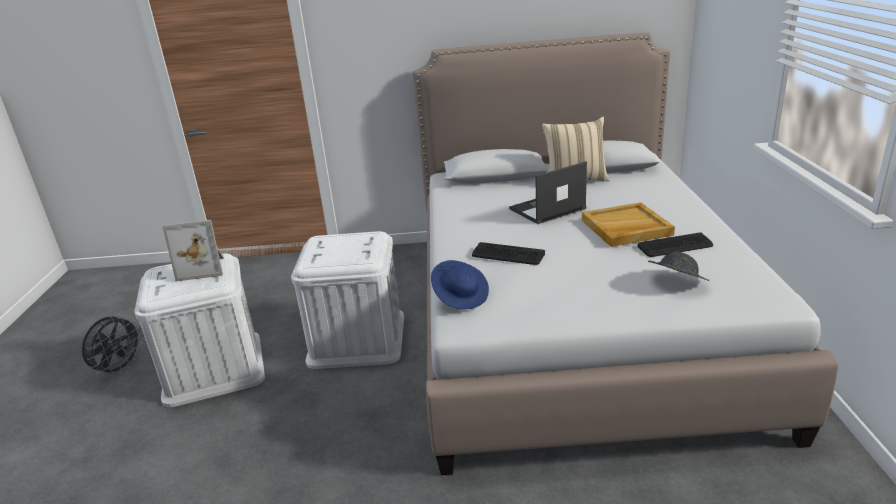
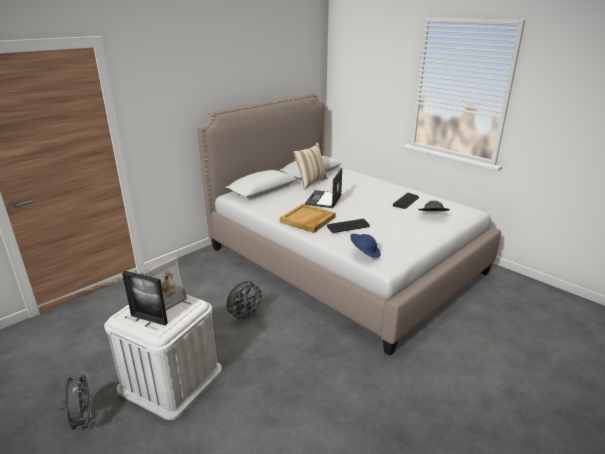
camera: 45 degrees left, 0 degrees up
white storage box [291,231,404,369] -> grey fan [226,281,265,322]
beige tray [582,202,675,247] -> beige tray moved to [280,204,335,233]
none -> picture frame [122,271,168,326]

